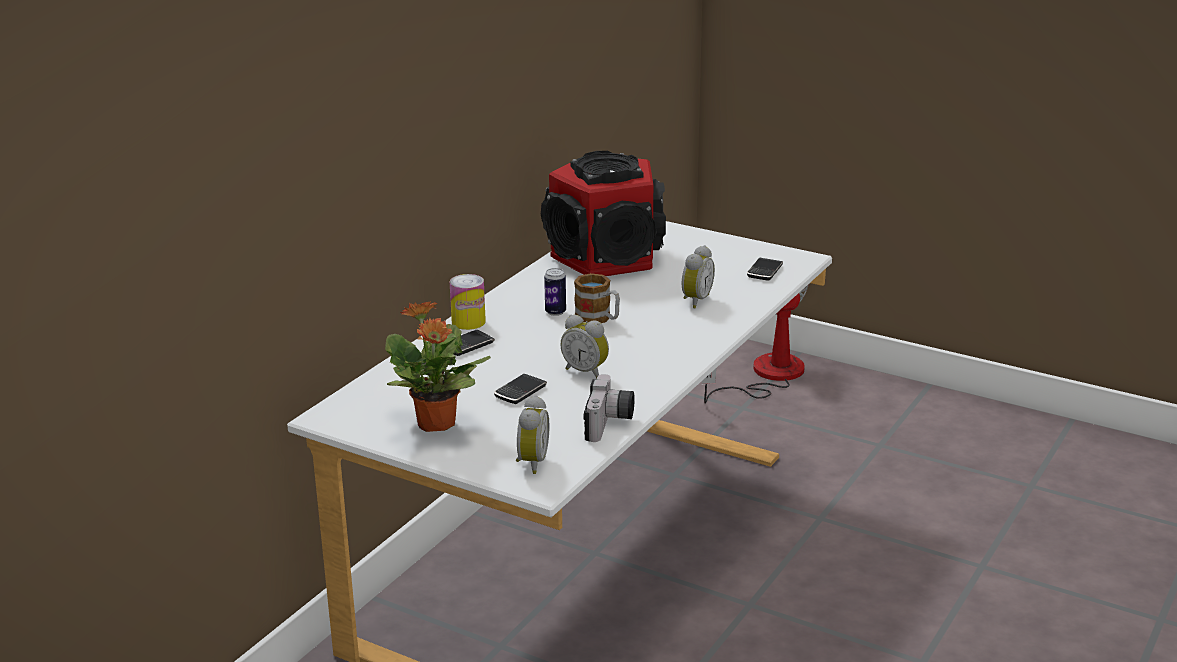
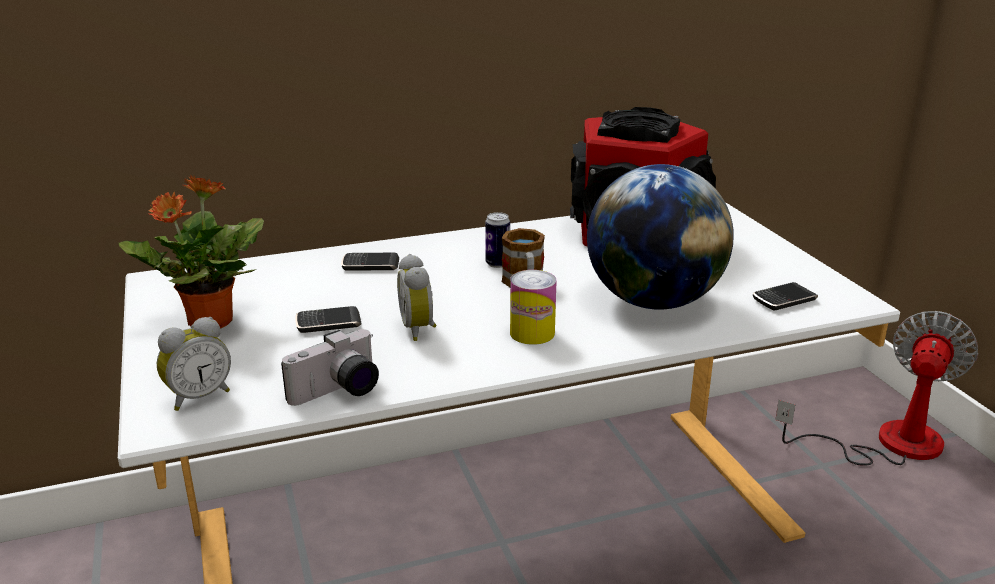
camera: 40 degrees right, 0 degrees up
can [450,274,486,330] -> can moved to [510,270,557,345]
alarm clock [682,245,715,308] -> globe [587,164,734,310]

